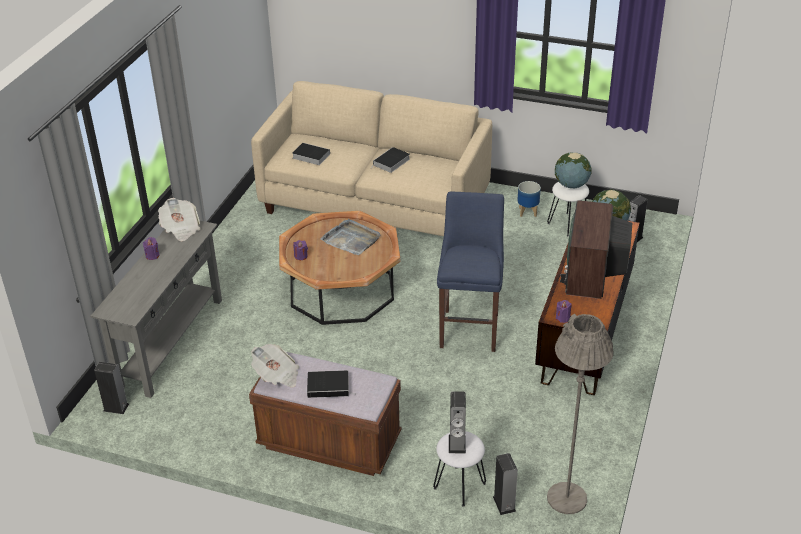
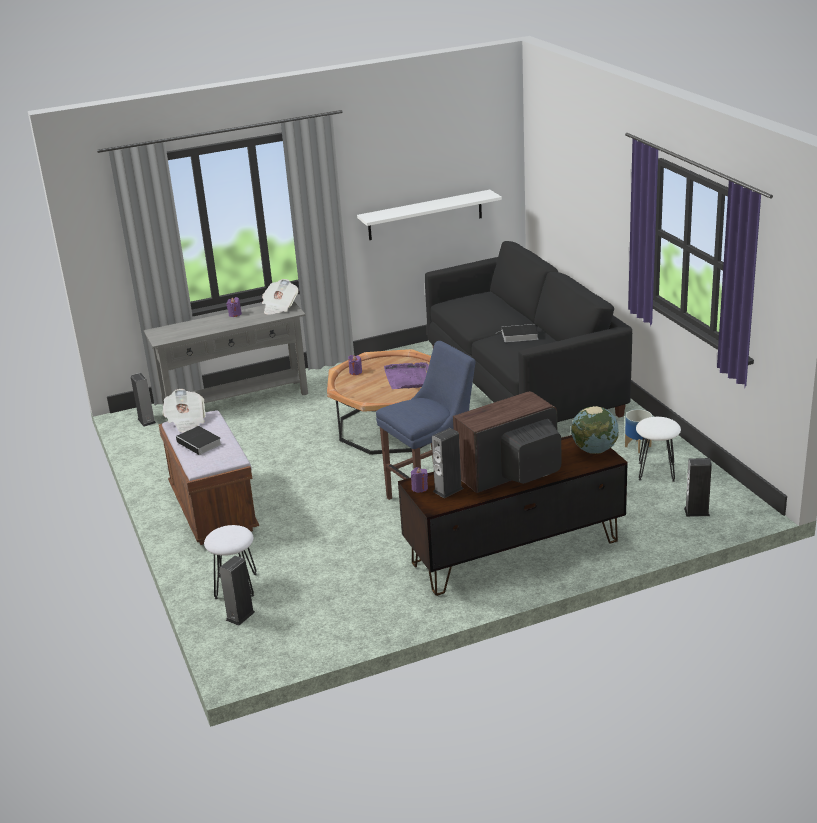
camera: 50 degrees right, 10 degrees down
beige sofa [251,81,492,236] -> black sofa [425,241,632,422]
book [292,143,330,165] -> none
grey tray [321,219,381,255] -> purple tray [384,362,429,389]
speaker [449,391,466,454] -> speaker moved to [432,428,463,498]
grey floor lamp [547,314,614,514] -> none
globe [555,152,591,188] -> none
none -> white shelf [357,190,502,240]

